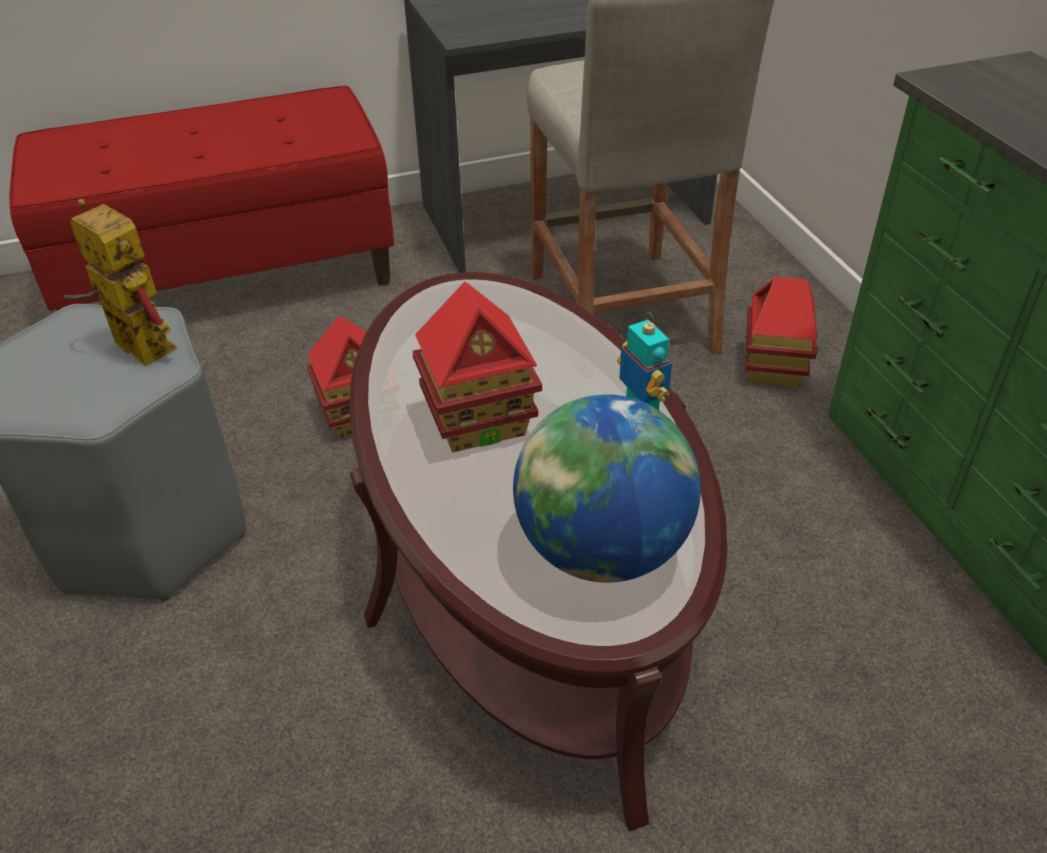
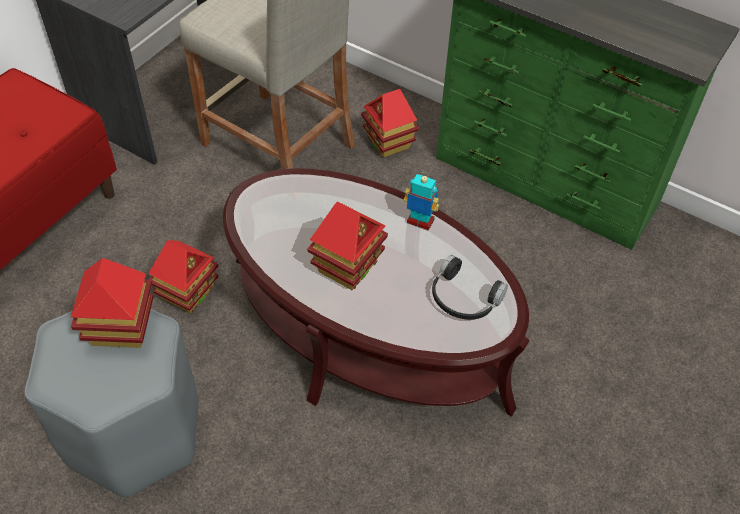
camera: 40 degrees left, 10 degrees up
toy robot [64,199,177,366] -> toy house [71,258,153,348]
globe [513,394,701,583] -> black headphones [432,255,508,320]

